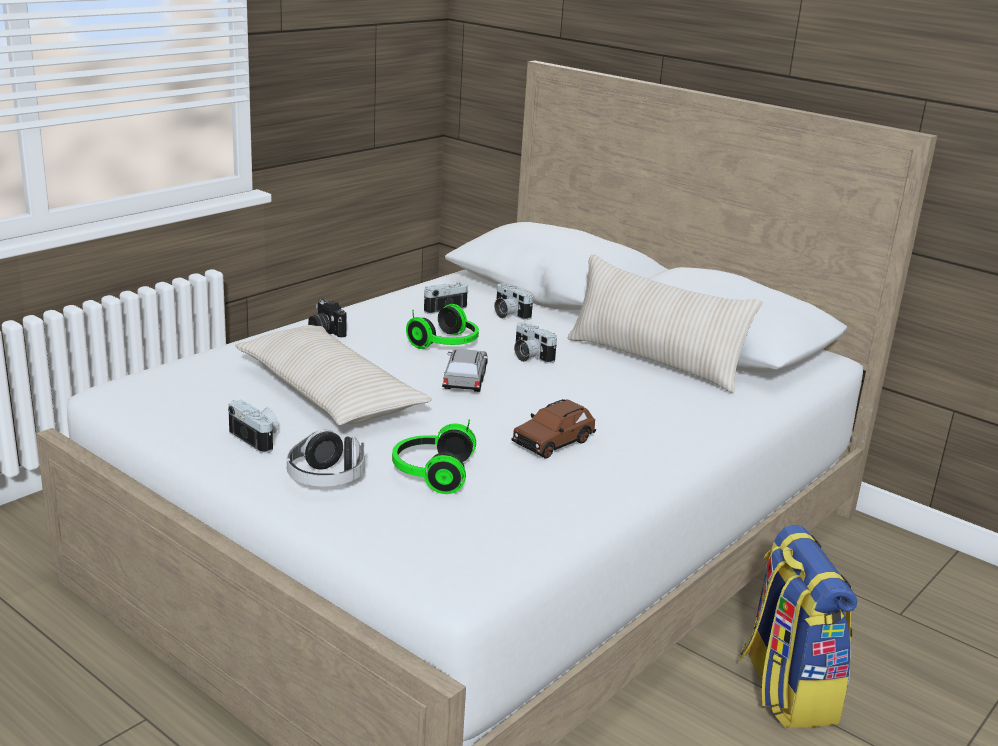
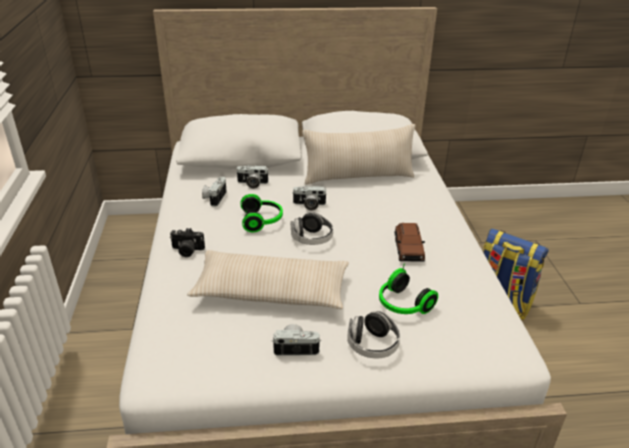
camera: 45 degrees left, 10 degrees up
grey toy car [442,349,488,392] -> headphones [291,212,333,245]

